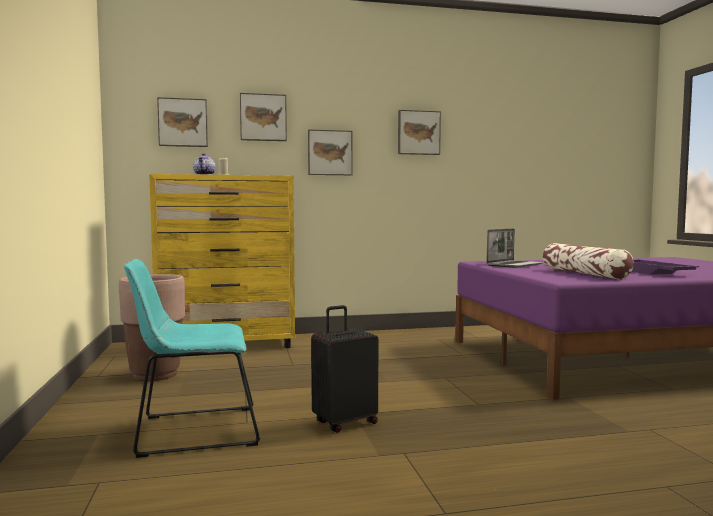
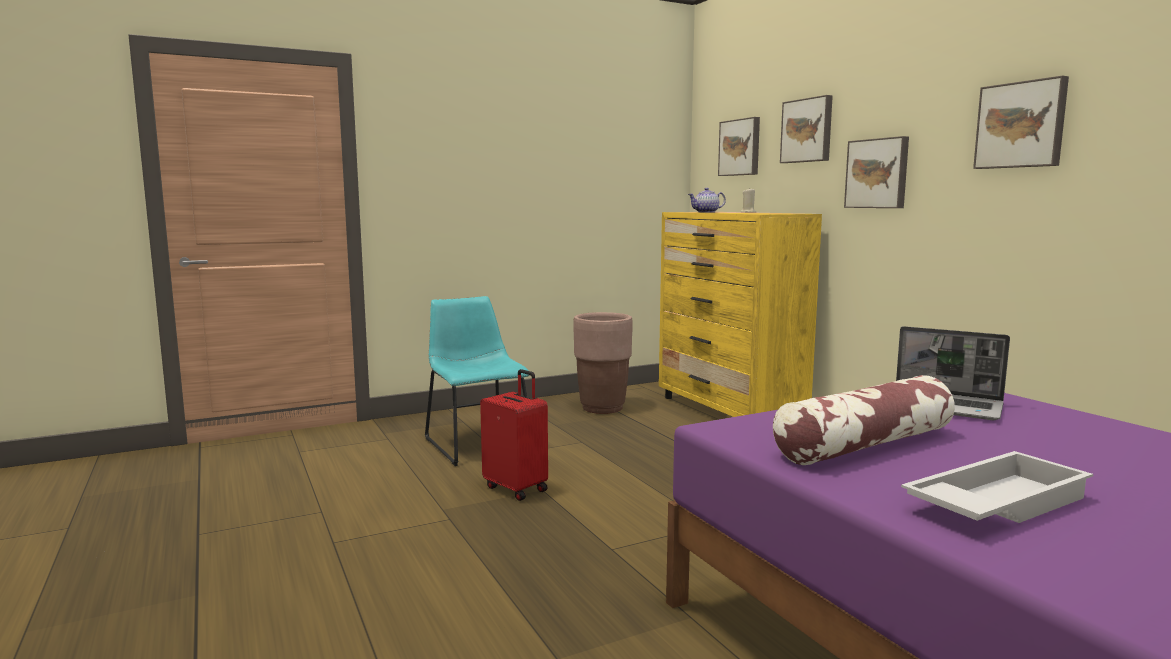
camera: 75 degrees right, 5 degrees up
black suitcase [311,305,378,433] -> red suitcase [480,369,548,501]
purple tray [632,260,699,275] -> white tray [901,451,1093,523]

